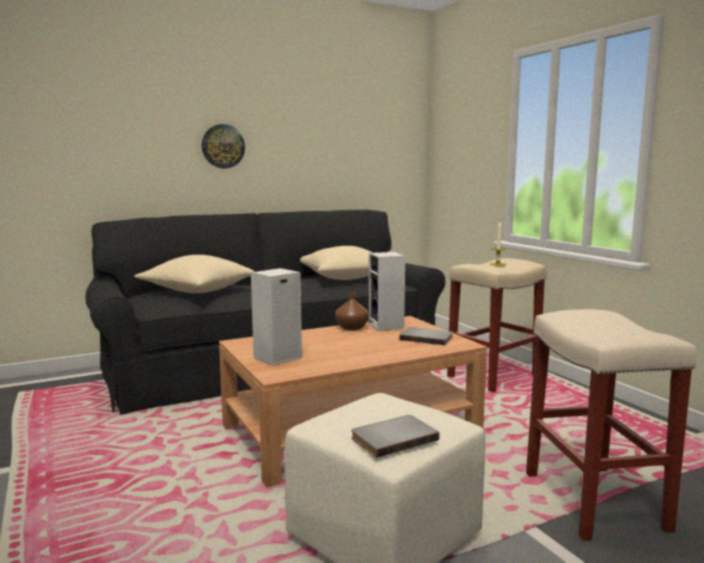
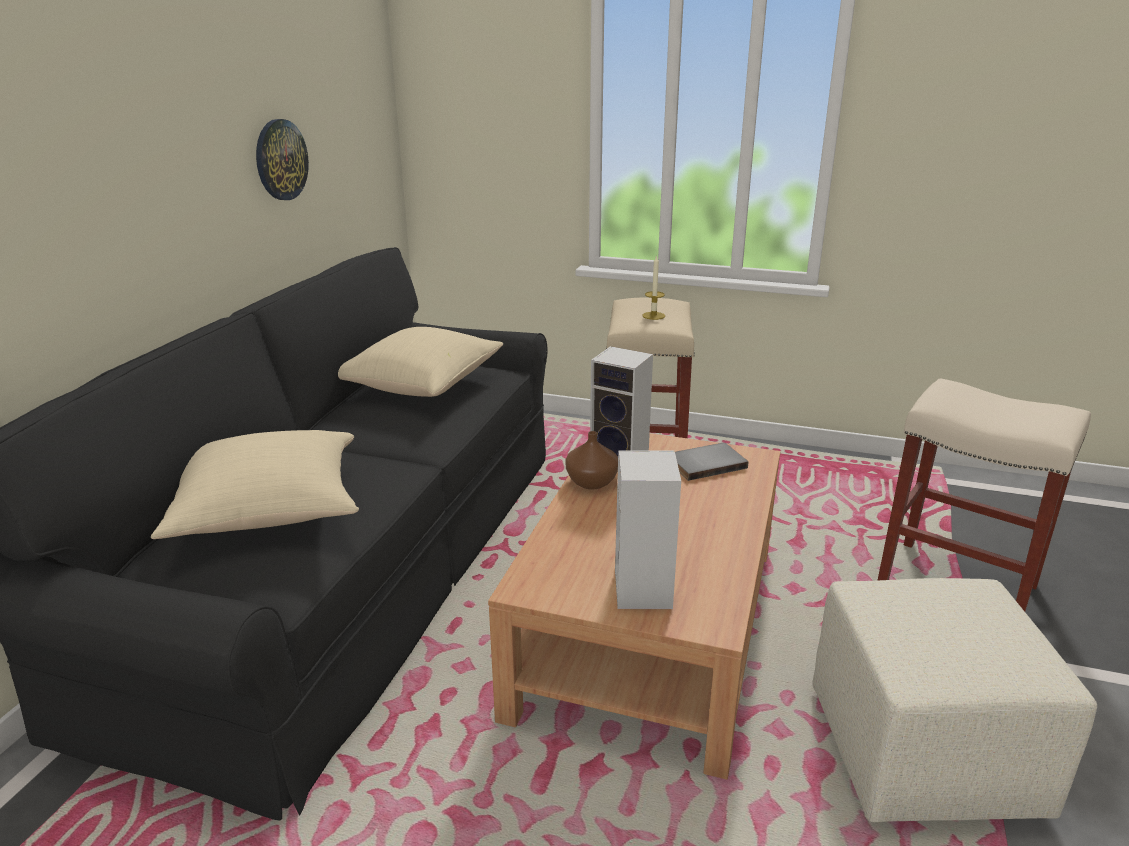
camera: 45 degrees left, 15 degrees up
wall clock [202,124,245,168] -> wall clock moved to [256,119,309,200]
grey book [351,415,440,458] -> none

